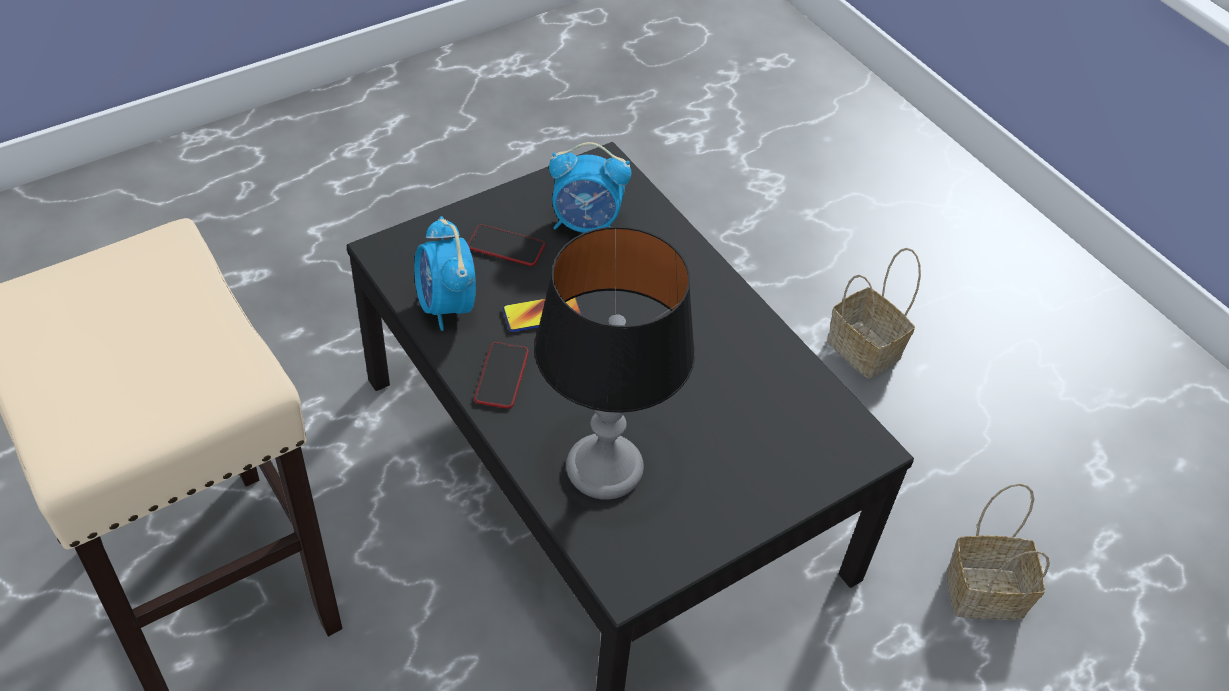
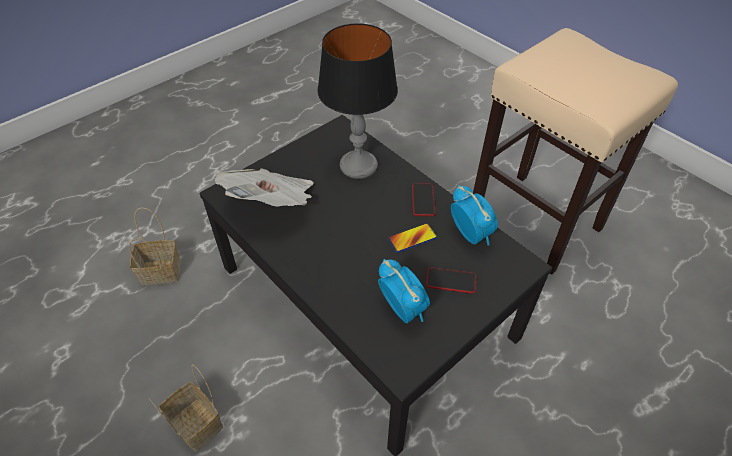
camera: 175 degrees right, 0 degrees up
alarm clock [549,142,631,233] -> alarm clock turned 60 degrees clockwise [378,259,430,323]
none -> newspaper [215,169,313,207]

